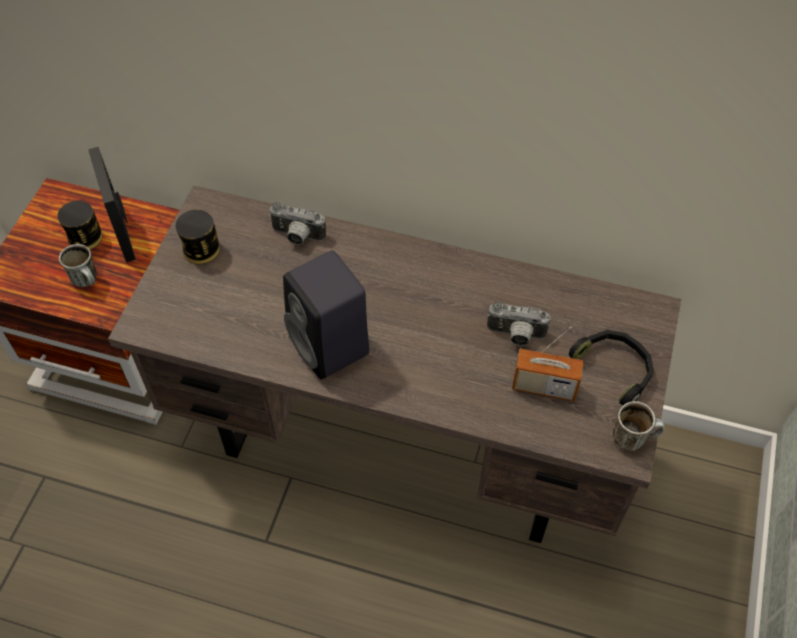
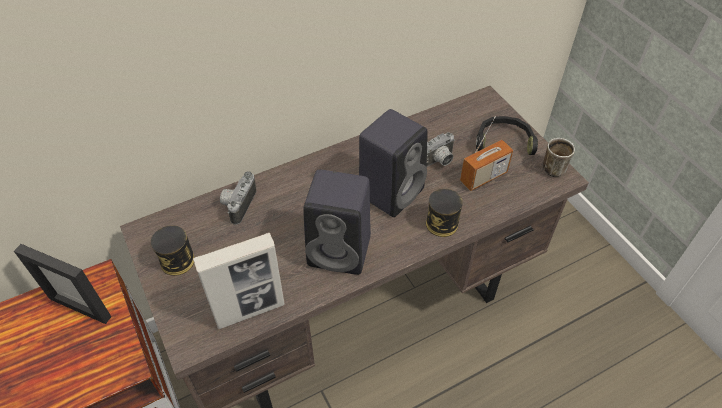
camera: 45 degrees left, 5 degrees down
can [57,200,102,250] -> can moved to [426,189,463,237]
mug [59,244,97,287] -> none
camera [269,202,326,245] -> camera turned 135 degrees clockwise [220,171,256,225]
none -> picture frame [193,233,285,329]
none -> black speaker [359,109,428,217]

